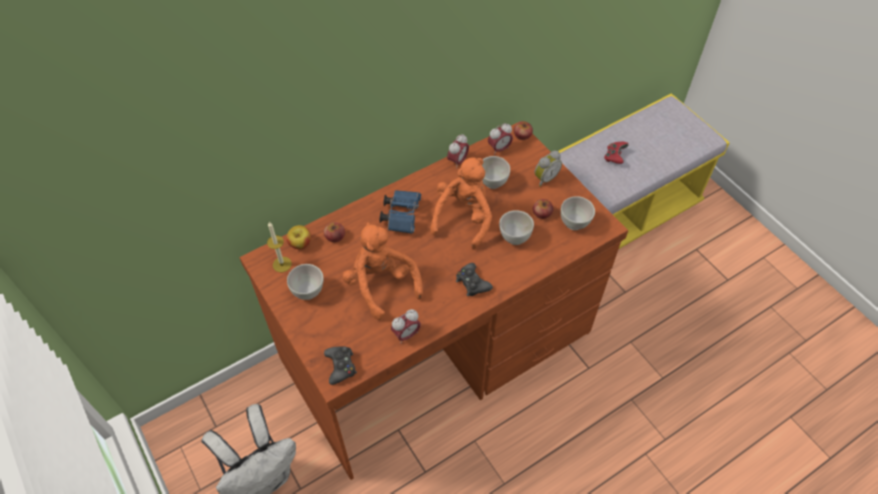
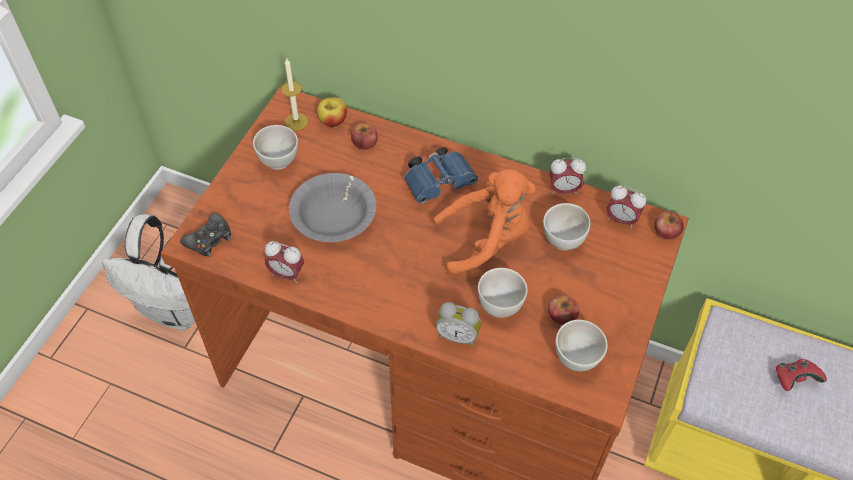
camera: 55 degrees right, 0 degrees up
orange plush toy [342,222,423,320] -> grey bowl [289,173,376,242]
black game controller [456,263,493,296] -> none
alarm clock [535,151,562,187] -> alarm clock moved to [436,302,481,346]

